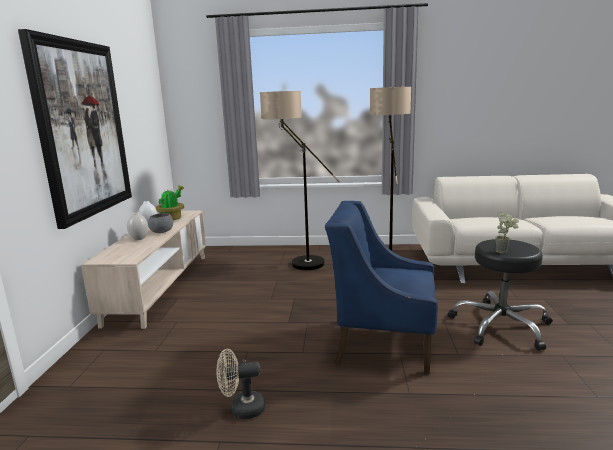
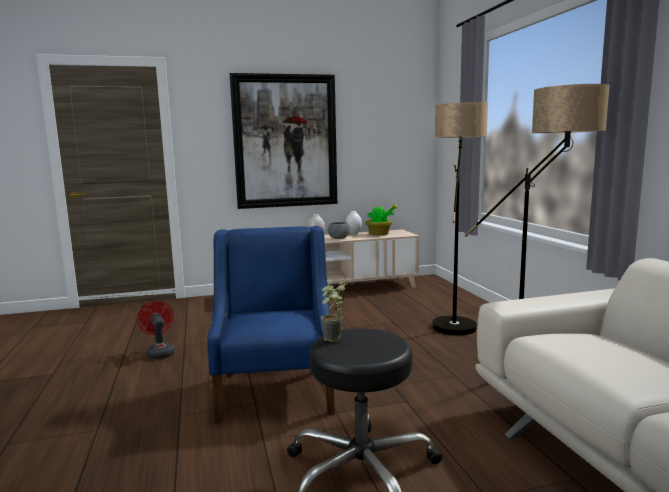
camera: 70 degrees right, 5 degrees down
beige fan [216,349,265,419] -> red fan [137,301,175,359]

